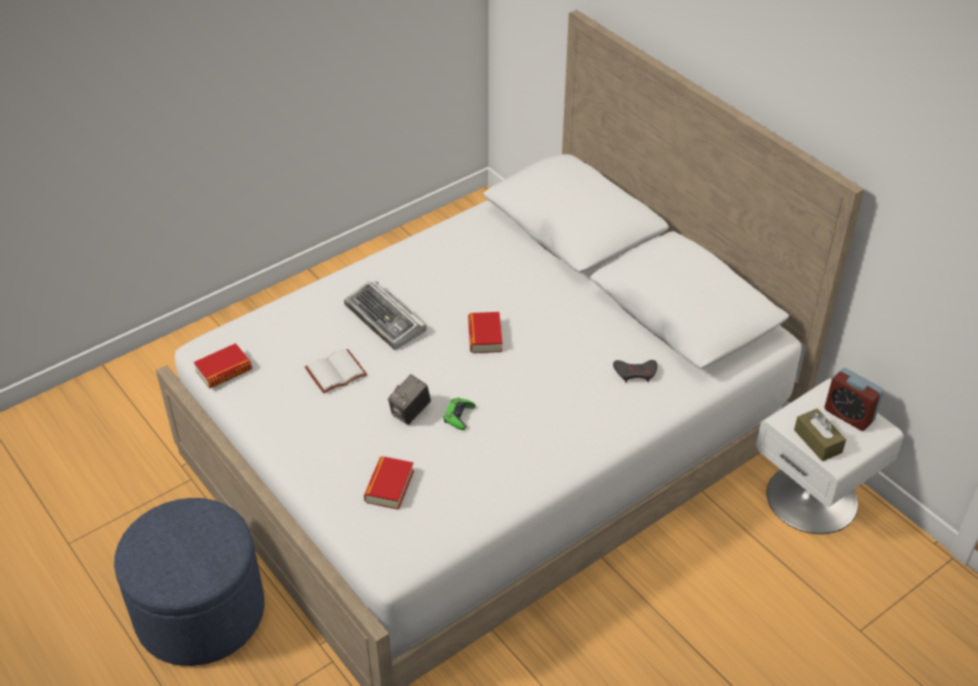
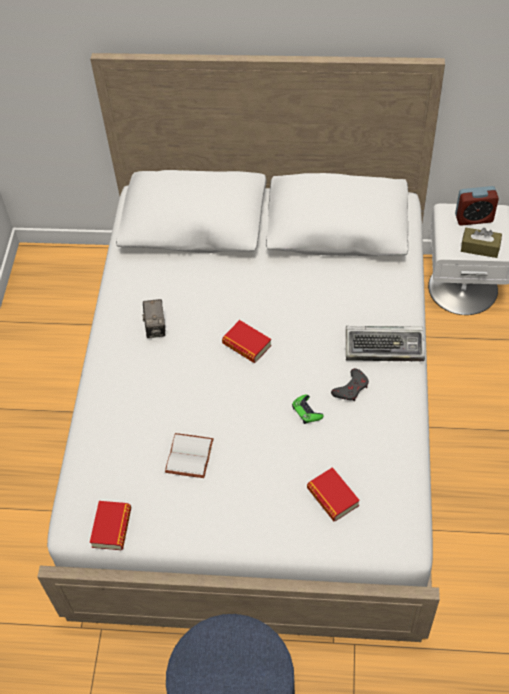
camera: 45 degrees left, 10 degrees up
keyboard [344,281,427,350] -> keyboard moved to [346,326,425,361]
camera [388,374,431,425] -> camera moved to [142,299,165,338]
grey game controller [613,360,658,383] -> grey game controller moved to [331,368,369,401]

